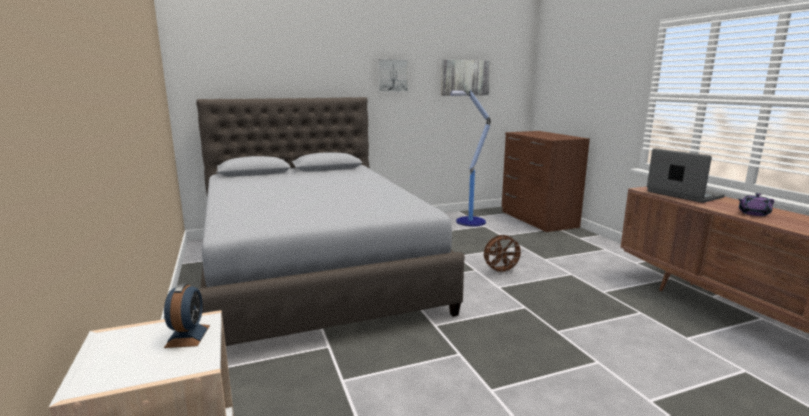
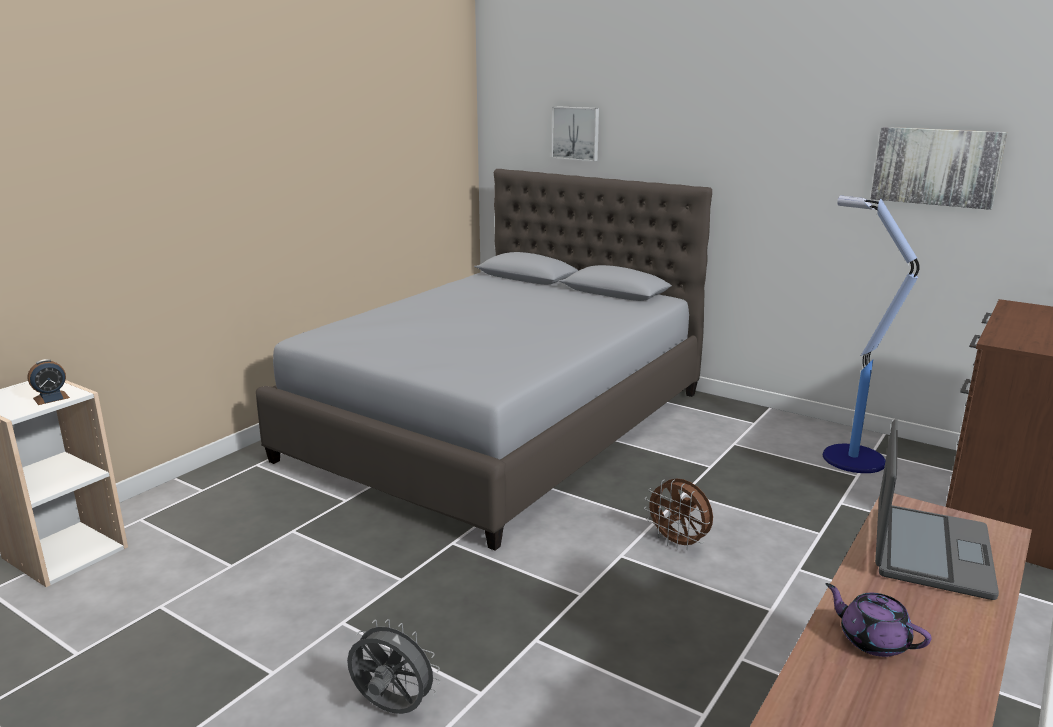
camera: 55 degrees right, 5 degrees up
picture [377,59,409,92] -> picture moved to [551,106,599,162]
none -> grey fan [347,619,440,714]

